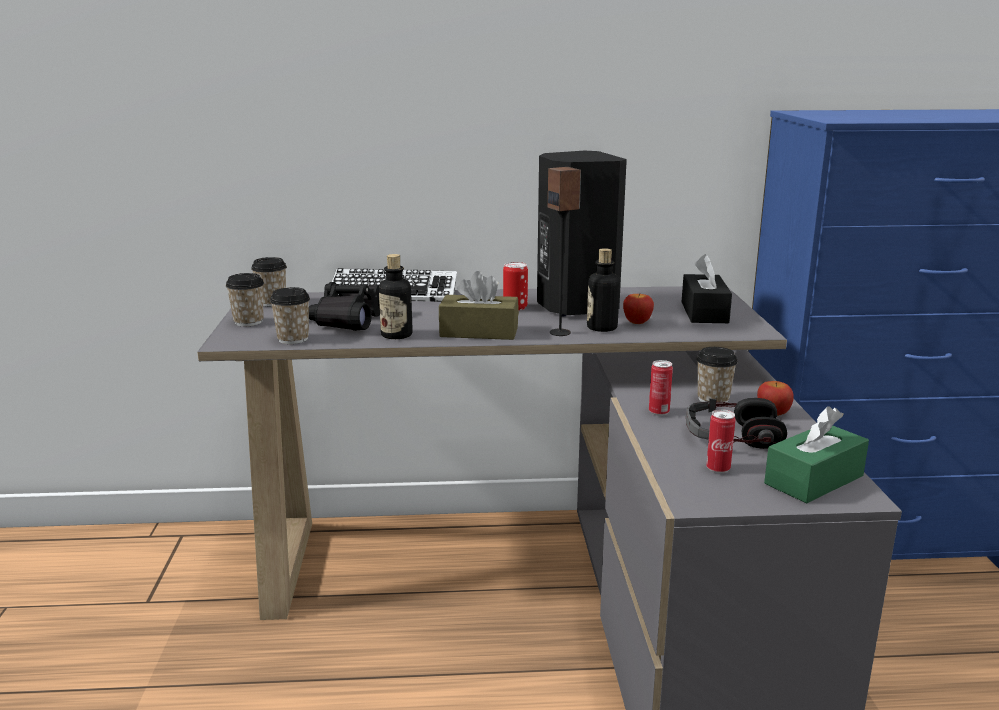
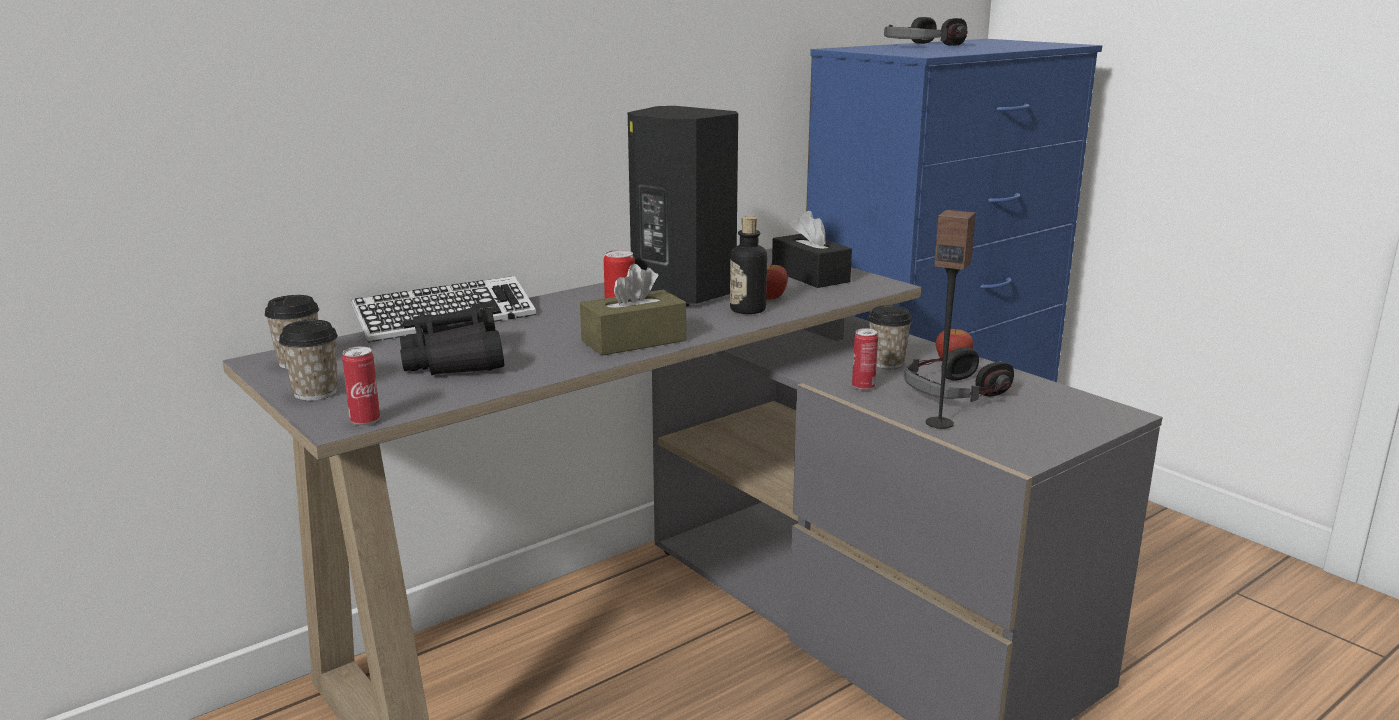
camera: 35 degrees left, 0 degrees up
cup [270,287,310,344] -> none
bottle [379,254,413,339] -> none
speaker [548,167,581,336] -> speaker moved to [926,210,976,429]
can [706,409,736,473] -> can moved to [342,346,380,426]
green tissue box [764,406,869,503] -> none
none -> headphones [884,17,967,46]

